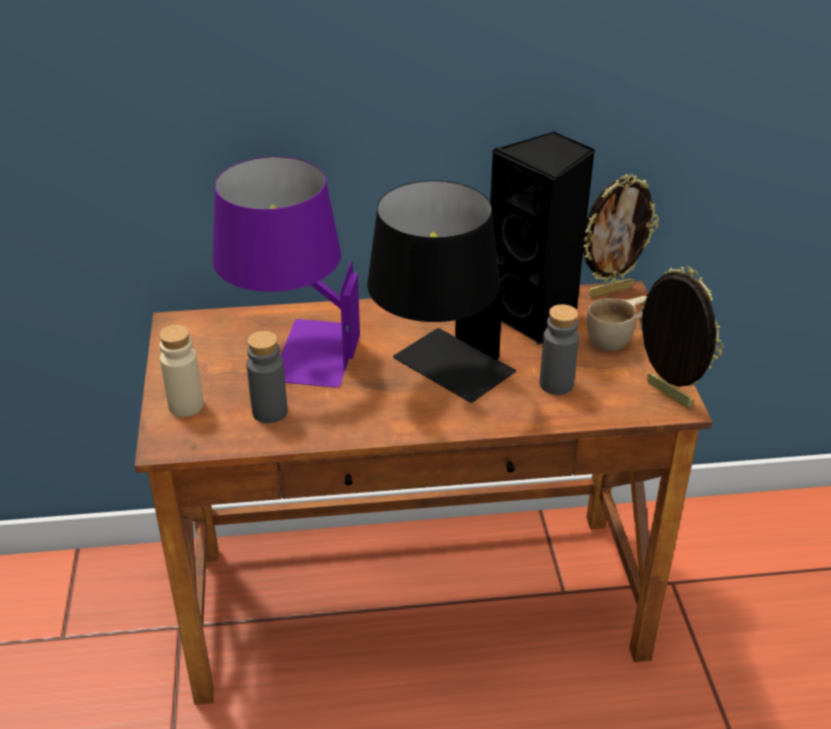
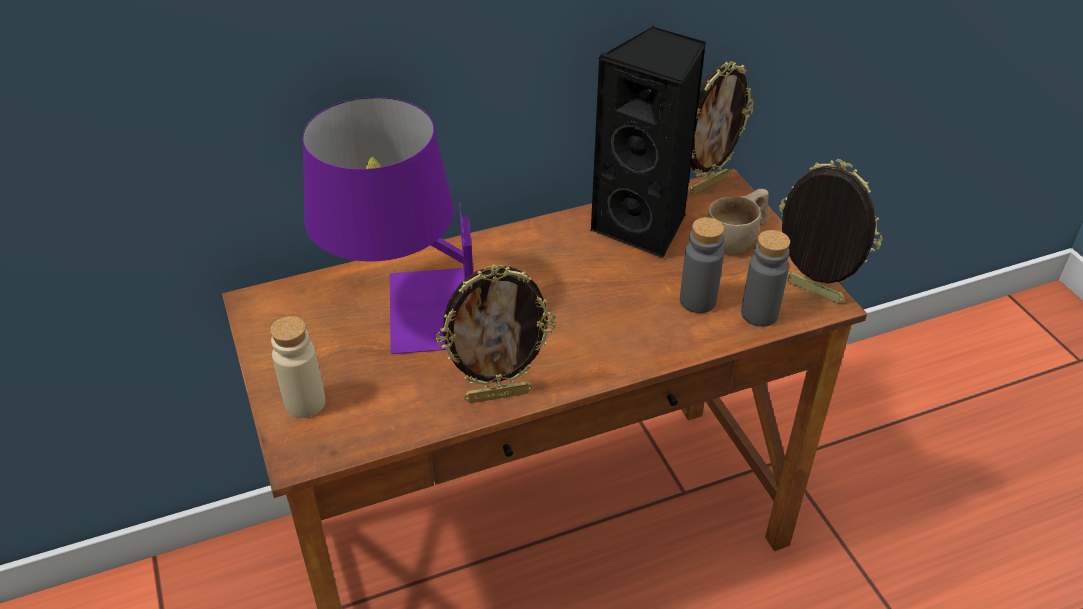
camera: 15 degrees left, 5 degrees up
grey bottle [247,331,287,423] -> grey bottle moved to [741,230,790,327]
black table lamp [367,180,516,403] -> none
none -> picture frame [436,264,556,403]

